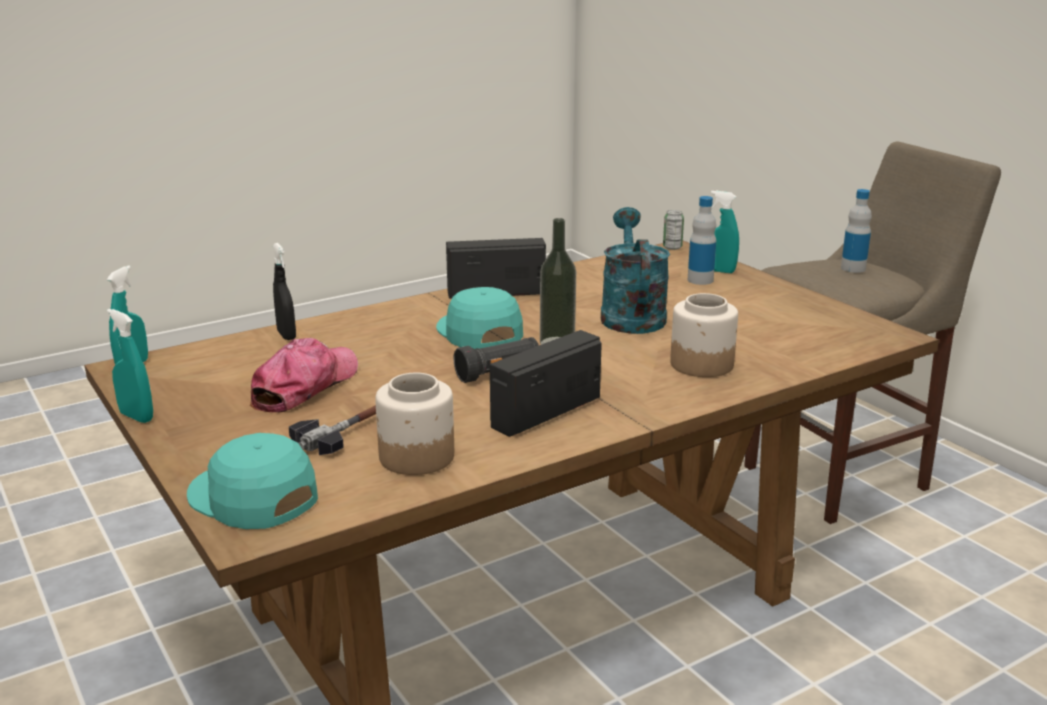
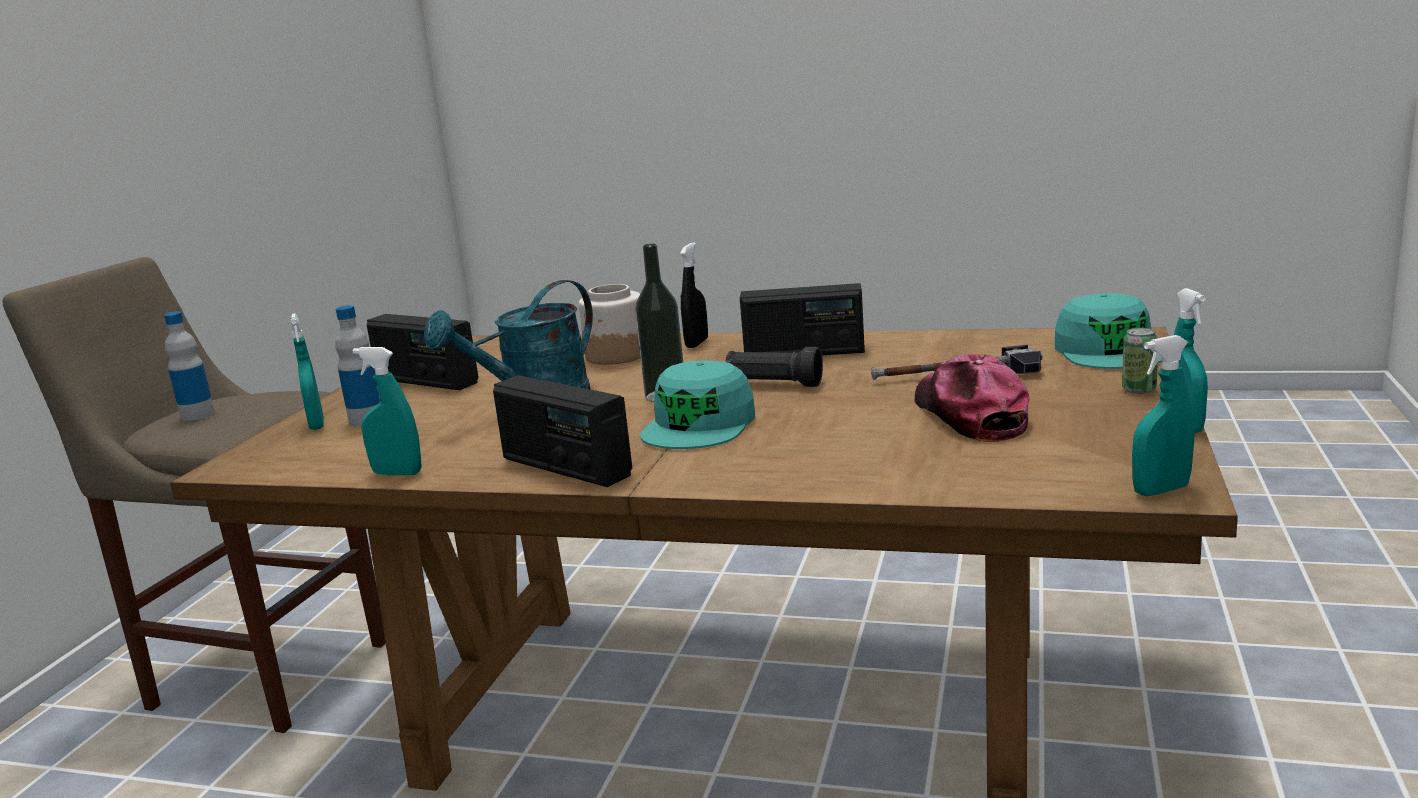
camera: 130 degrees left, 5 degrees down
cap [250,338,358,412] -> cap turned 90 degrees clockwise [915,354,1030,442]
black spray bottle [273,243,296,340] -> black spray bottle moved to [680,242,708,348]
jar [375,373,454,475] -> none
can [663,210,684,250] -> can moved to [1122,328,1158,394]
none -> turquoise spray bottle [353,347,422,475]
none -> radio [367,314,479,390]

